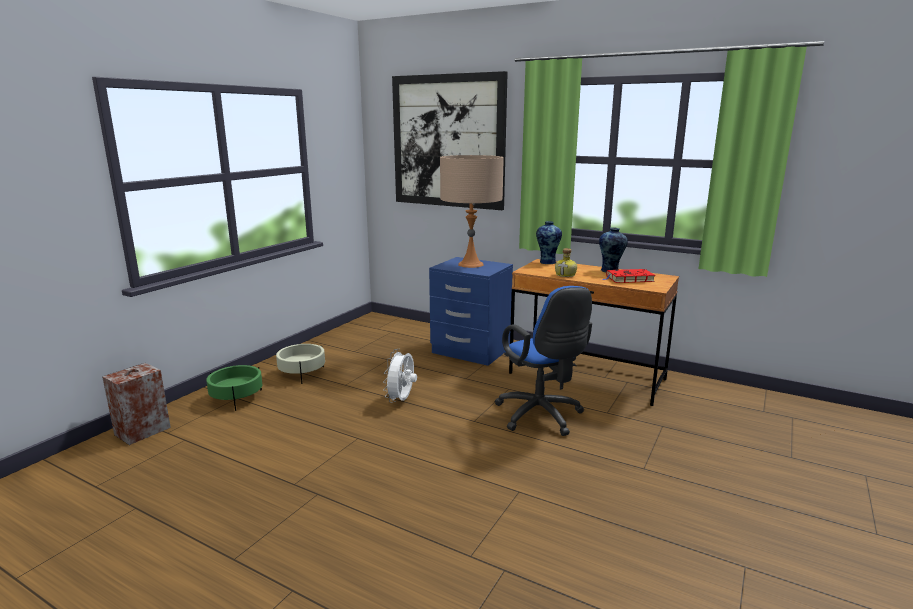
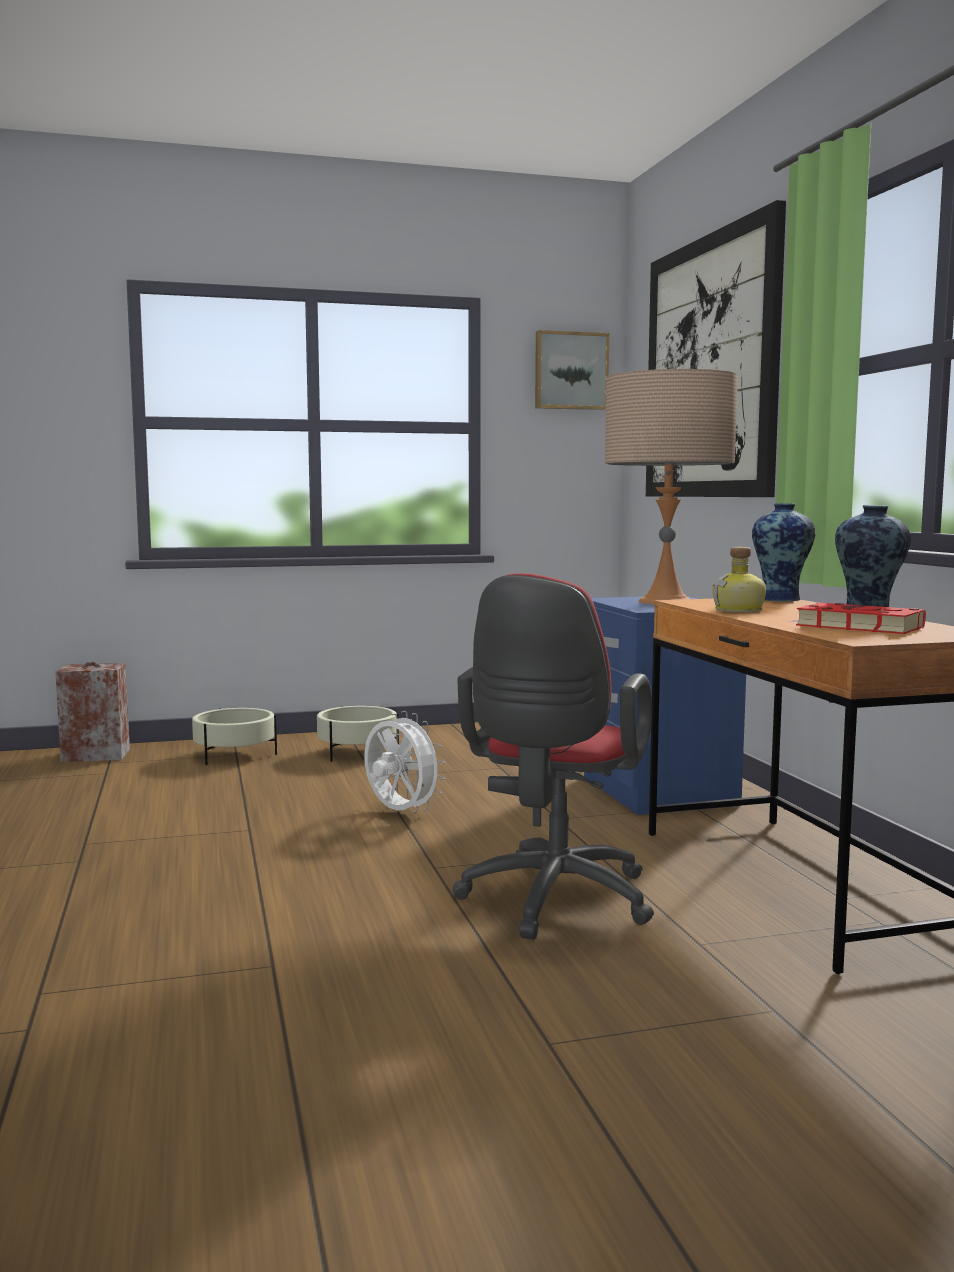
camera: 45 degrees right, 10 degrees down
green planter [206,365,262,411] -> beige planter [192,708,277,765]
white fan [383,349,417,403] -> white fan turned 75 degrees clockwise [364,711,445,813]
blue office chair [495,286,592,436] -> red office chair [452,573,654,940]
none -> picture [535,330,609,410]

